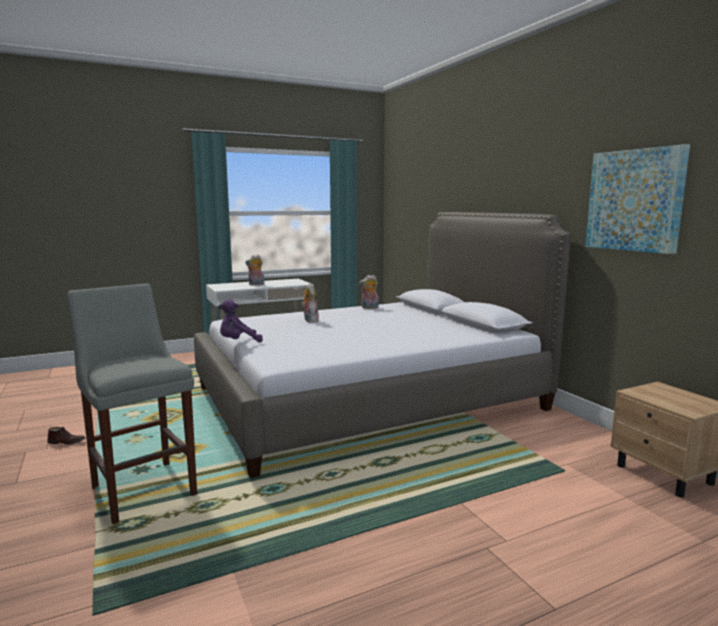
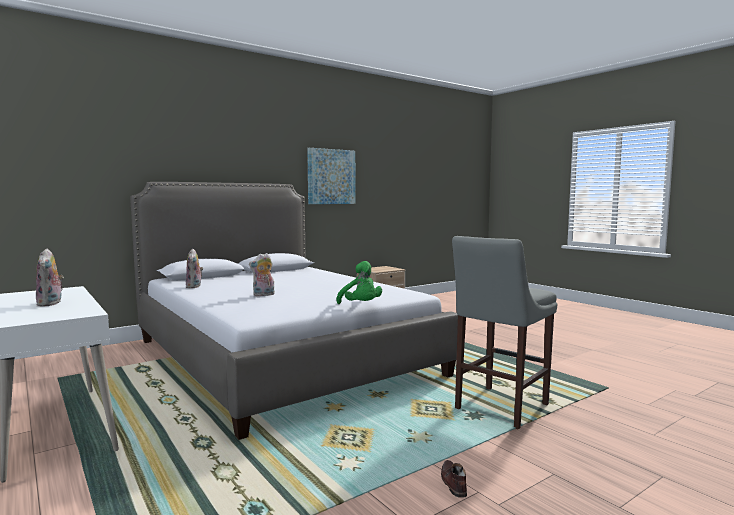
camera: 100 degrees left, 5 degrees down
purple plush toy [219,299,263,343] -> green plush toy [336,261,382,304]

